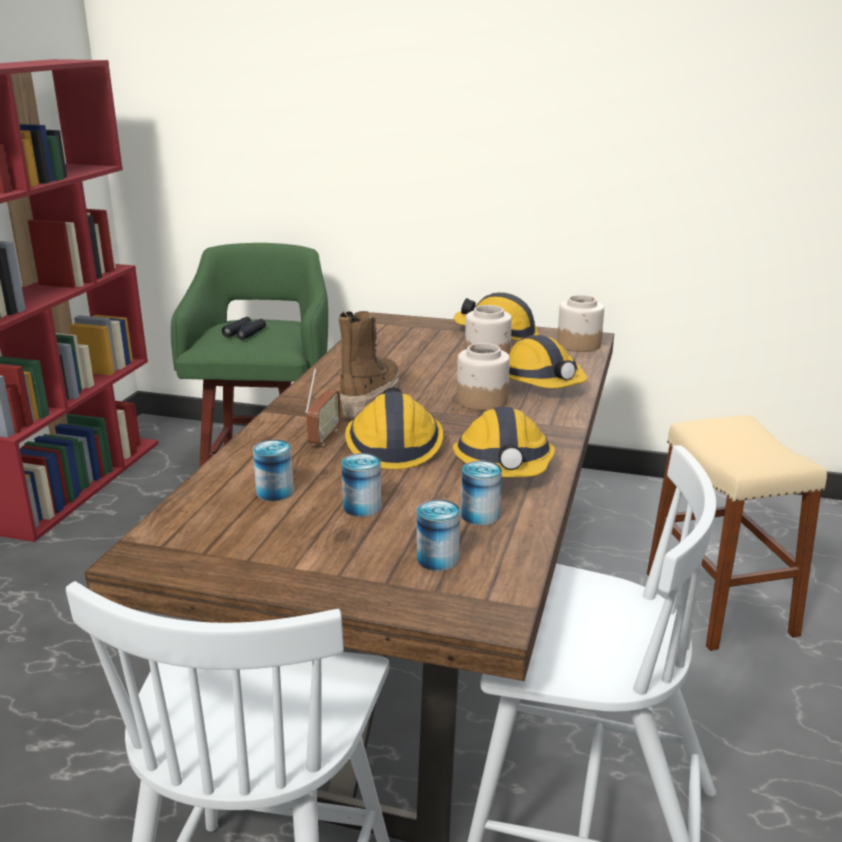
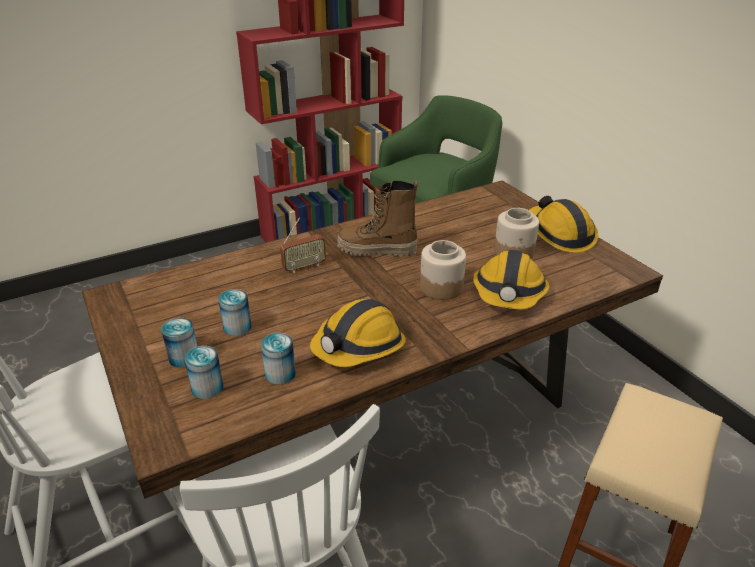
camera: 45 degrees right, 10 degrees up
black binoculars [222,317,266,340] -> none
can [253,440,294,501] -> can moved to [161,318,197,368]
boot [339,311,399,418] -> boot turned 150 degrees counterclockwise [337,181,418,257]
hard hat [345,387,443,469] -> none
jar [557,295,604,352] -> none

